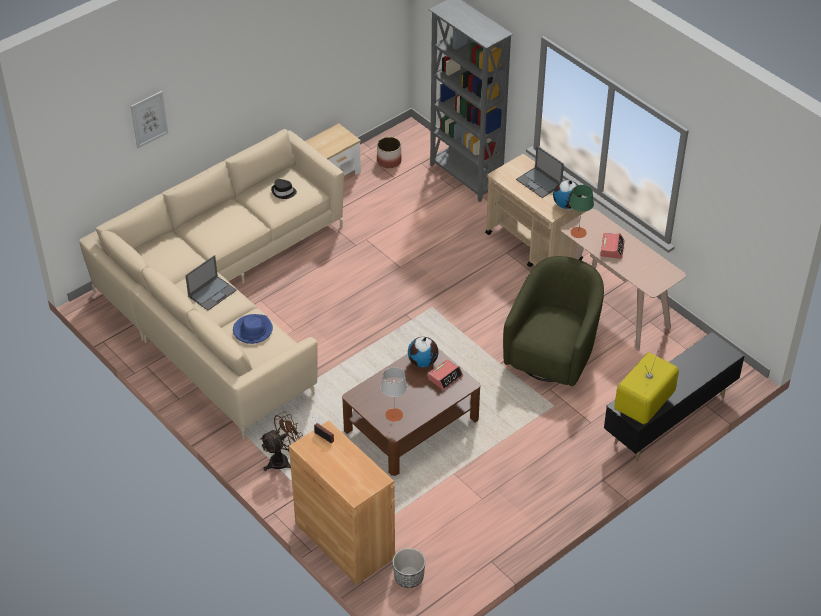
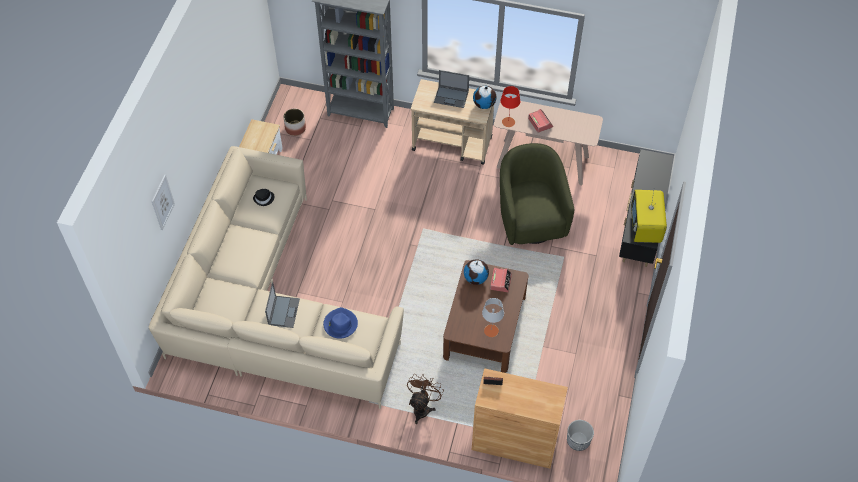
camera: 35 degrees left, 10 degrees up
green table lamp [569,185,594,238] -> red table lamp [500,86,520,127]

